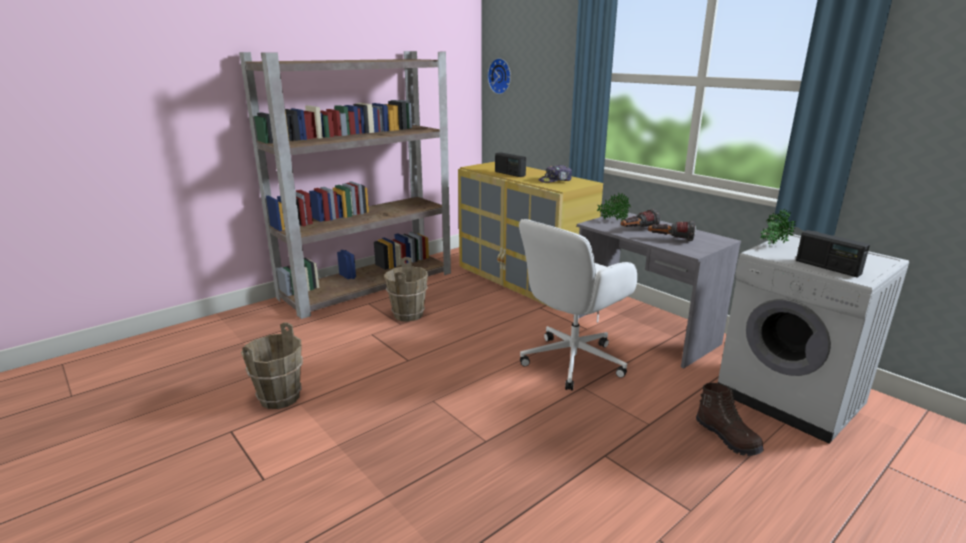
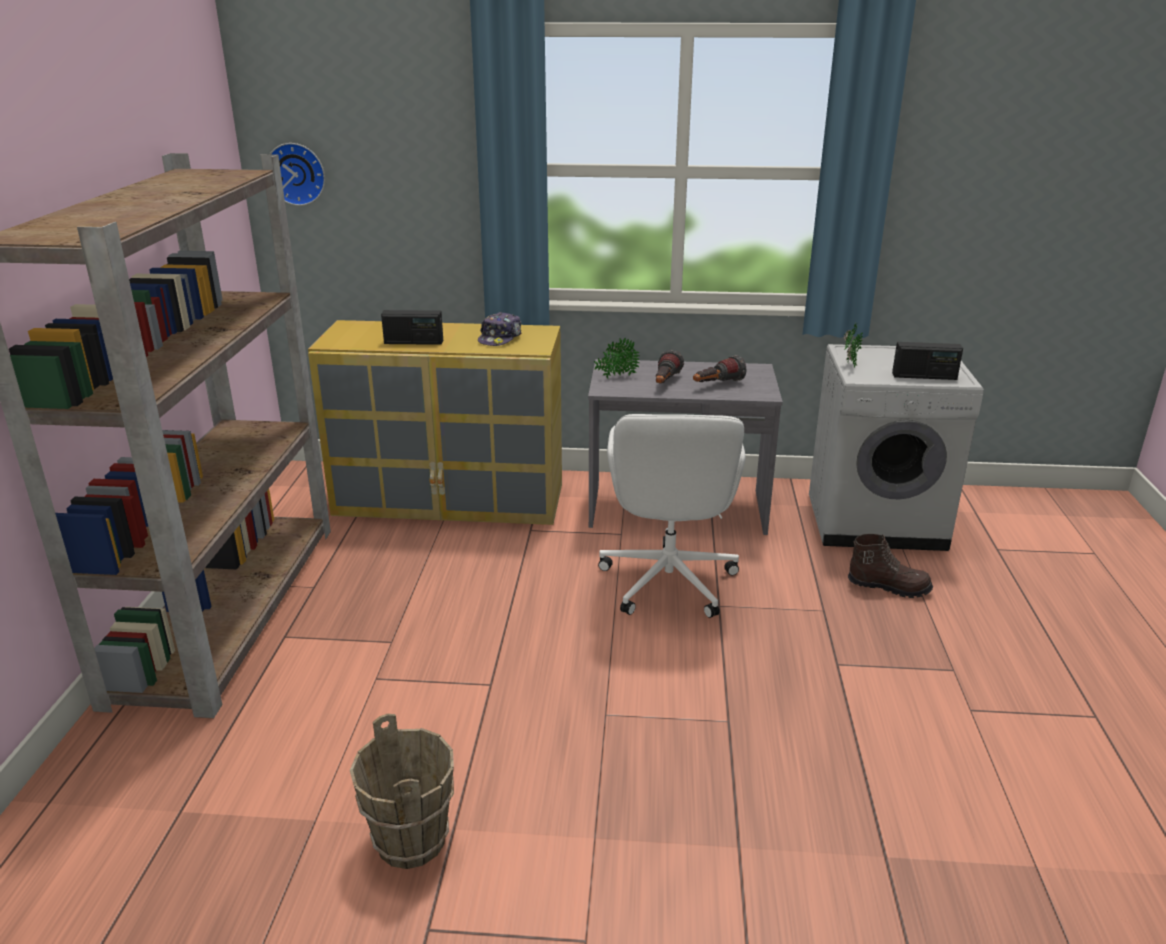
camera: 45 degrees left, 5 degrees up
brown bucket [384,257,428,322] -> none

